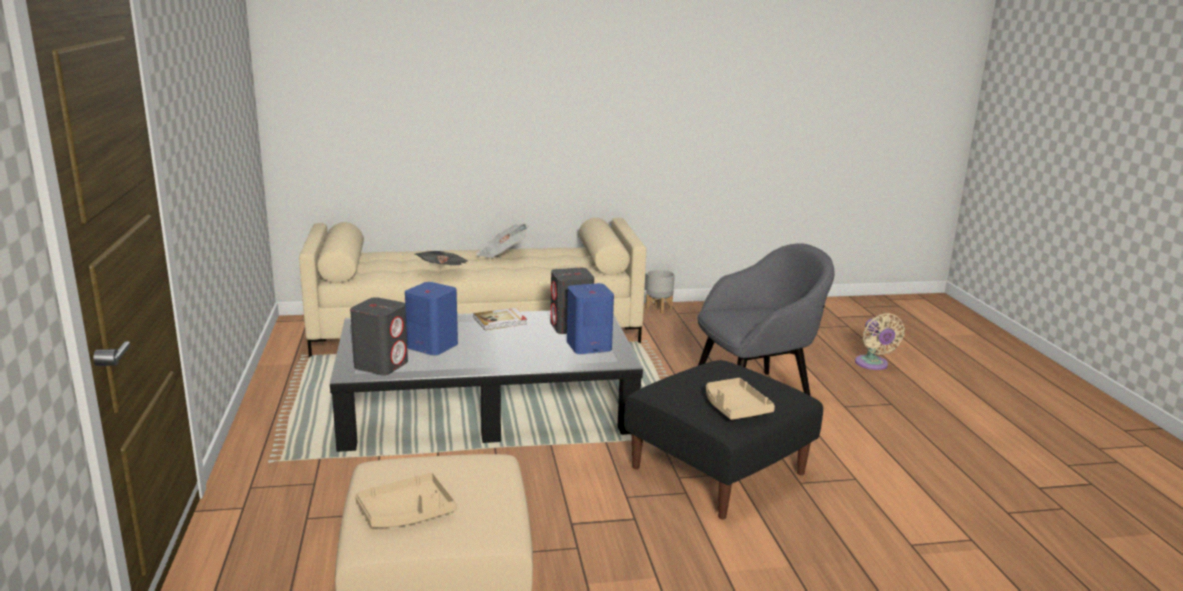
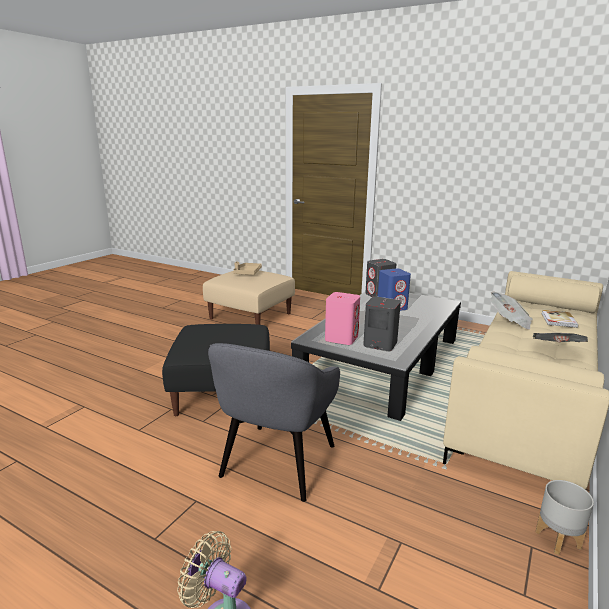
camera: 130 degrees right, 0 degrees up
book [474,308,527,330] -> book moved to [541,310,579,328]
blue speaker [567,283,614,354] -> pink speaker [325,292,360,345]
beige tray [706,378,775,420] -> none

